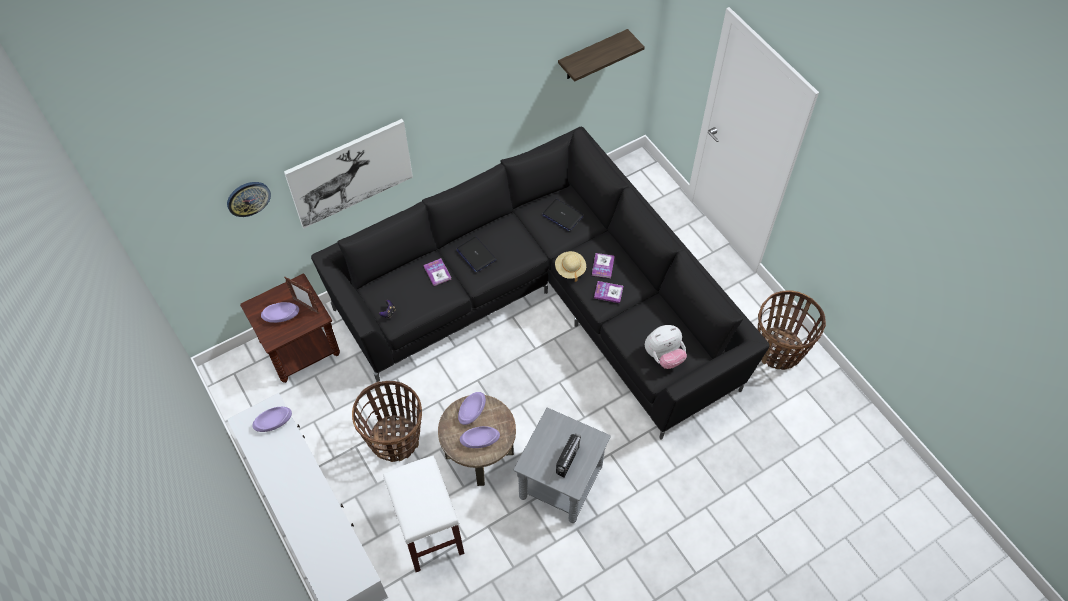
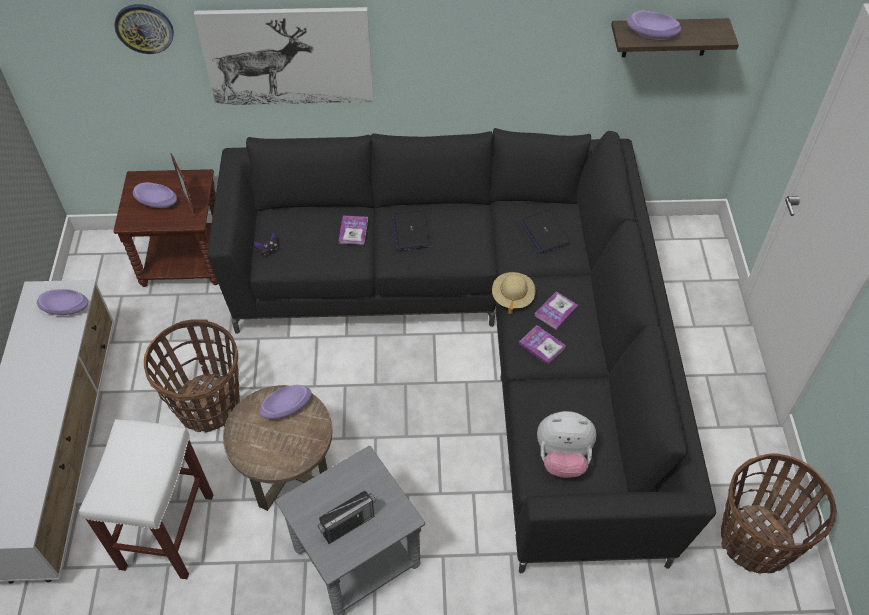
camera: 30 degrees right, 5 degrees down
purple bowl [460,426,500,448] -> purple bowl moved to [627,11,681,40]

